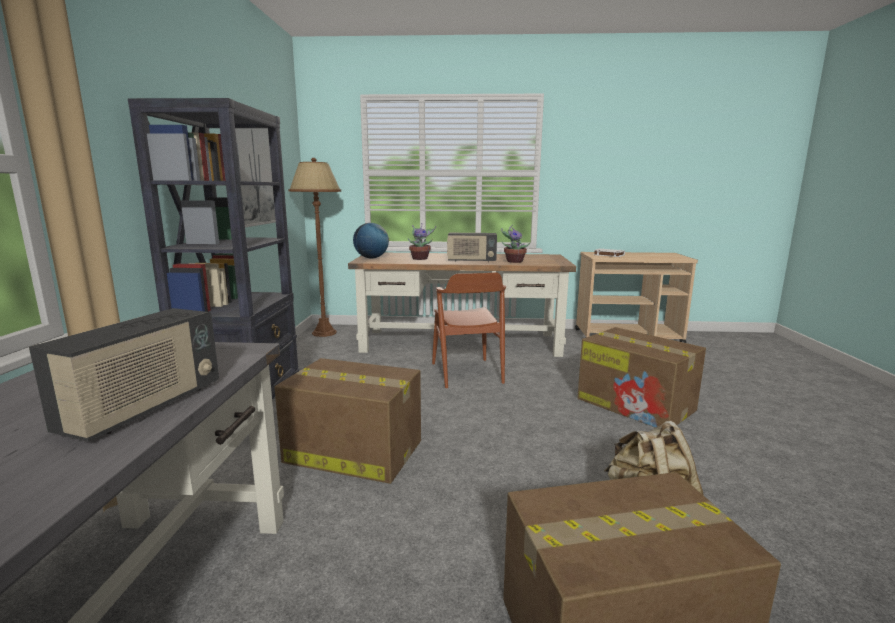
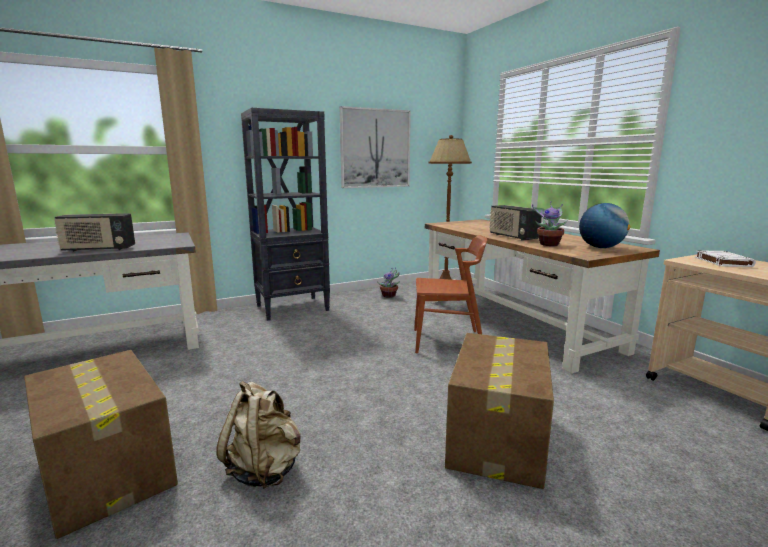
camera: 60 degrees right, 0 degrees up
cardboard box [274,358,421,484] -> none
globe [353,223,389,258] -> globe moved to [579,203,630,248]
potted plant [408,223,436,260] -> potted plant moved to [378,267,401,298]
brown chair [432,272,506,388] -> brown chair turned 135 degrees counterclockwise [414,235,487,353]

